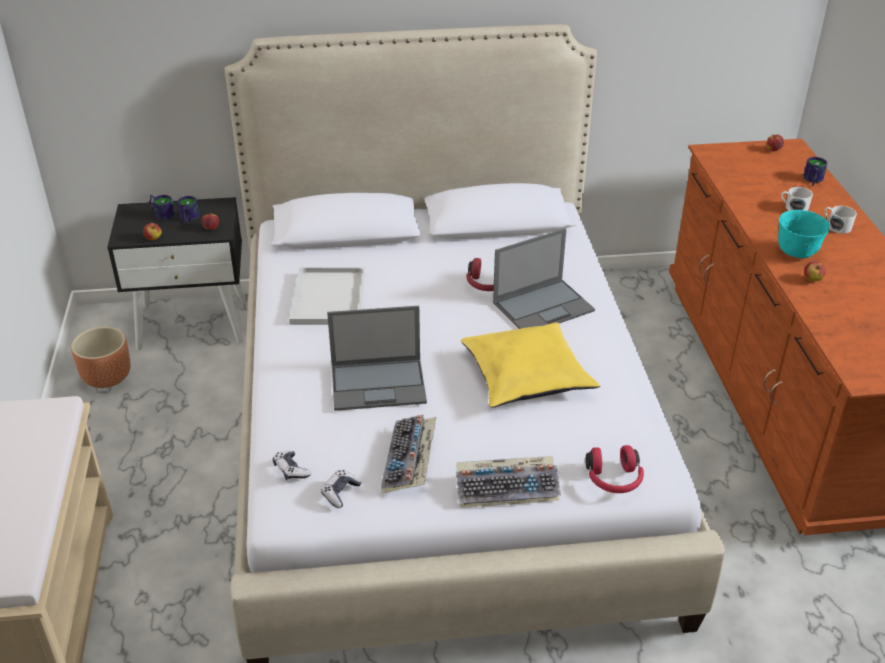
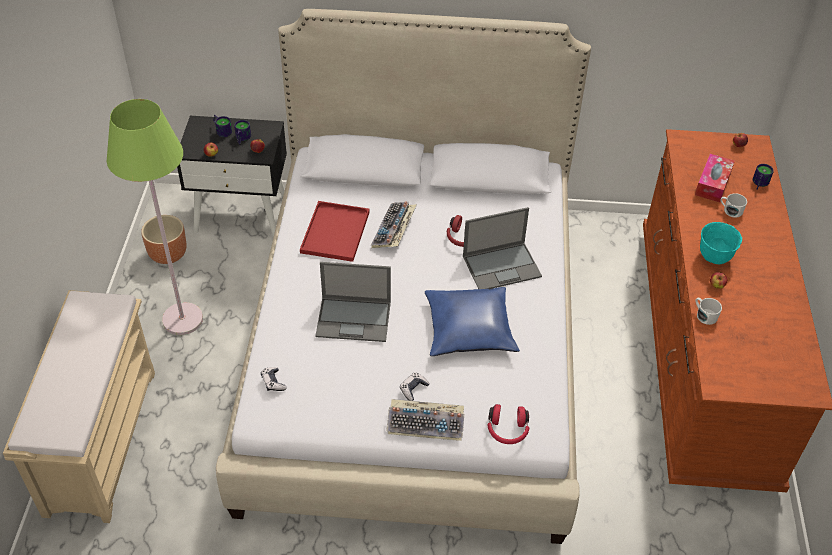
camera: 10 degrees right, 10 degrees up
white tray [289,267,365,325] -> red tray [300,201,370,262]
game controller [321,470,361,508] -> game controller moved to [400,372,430,401]
keyboard [381,415,436,494] -> keyboard moved to [371,202,417,248]
yellow pillow [461,322,600,408] -> blue pillow [425,287,520,356]
white mug [824,206,857,234] -> white mug moved to [695,298,722,325]
none -> green floor lamp [107,99,203,335]
none -> tissue box [695,154,735,202]

